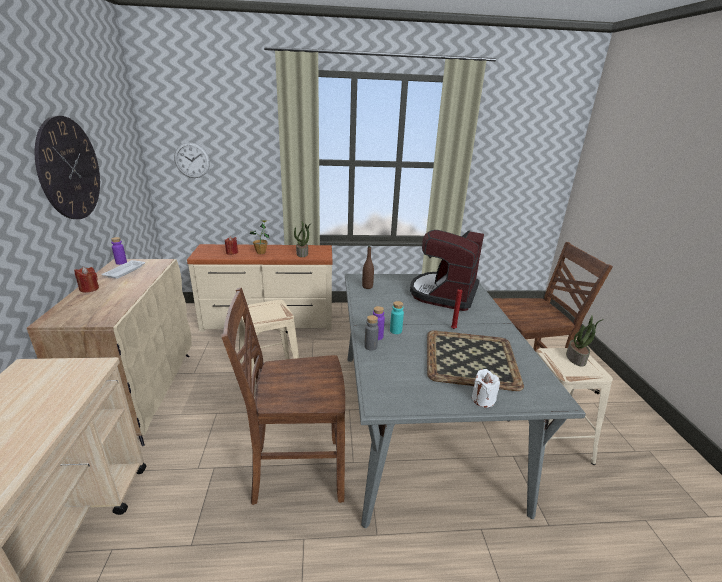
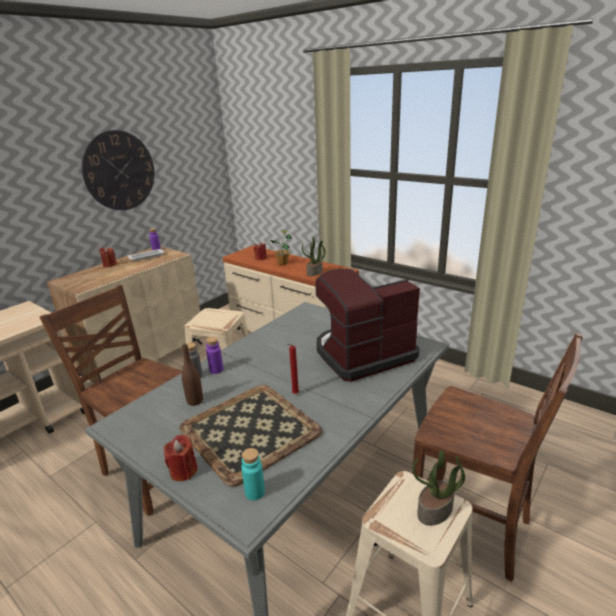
camera: 45 degrees right, 0 degrees up
wall clock [174,142,210,178] -> none
brown bottle [362,246,374,289] -> brown bottle moved to [182,344,203,406]
turquoise bottle [390,301,404,334] -> turquoise bottle moved to [241,448,265,500]
white candle [472,369,500,408] -> red candle [164,434,197,481]

